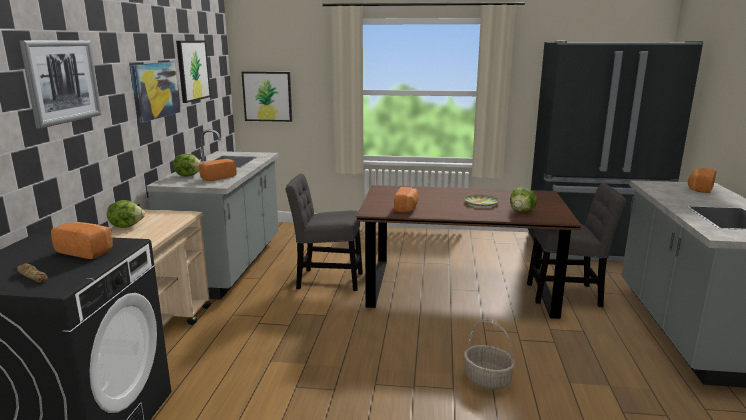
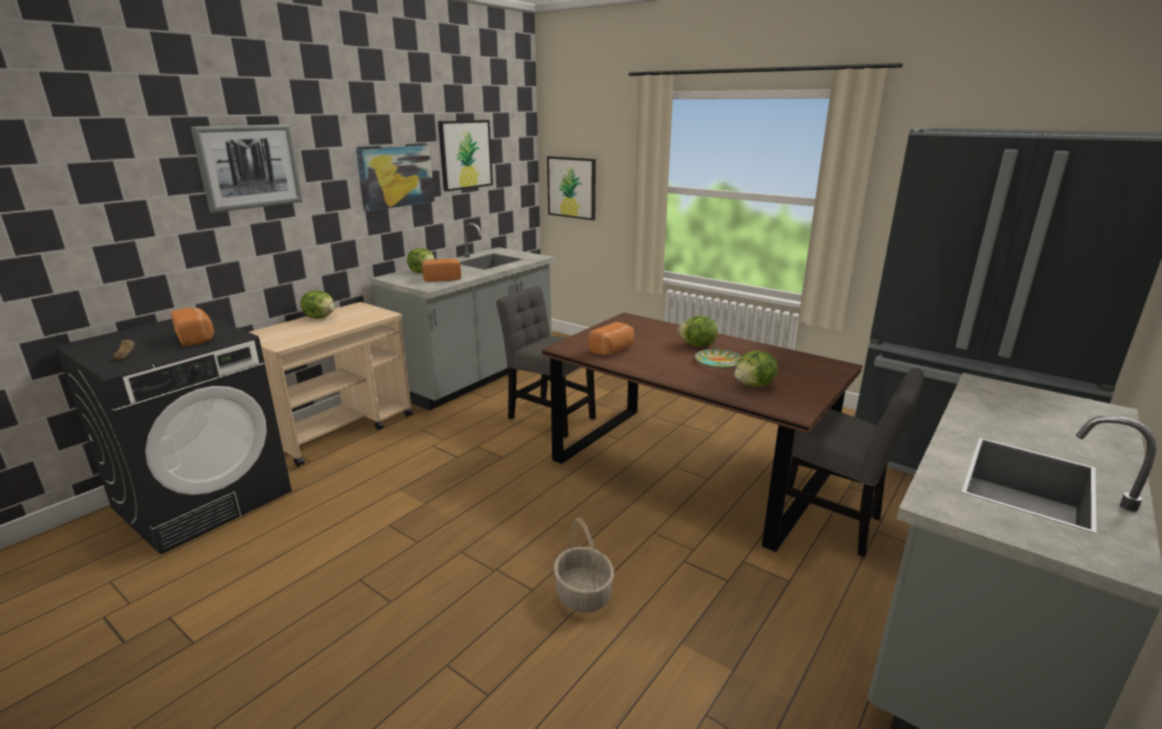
camera: 30 degrees right, 5 degrees up
bread [688,168,716,193] -> none
none -> lettuce [678,316,717,347]

